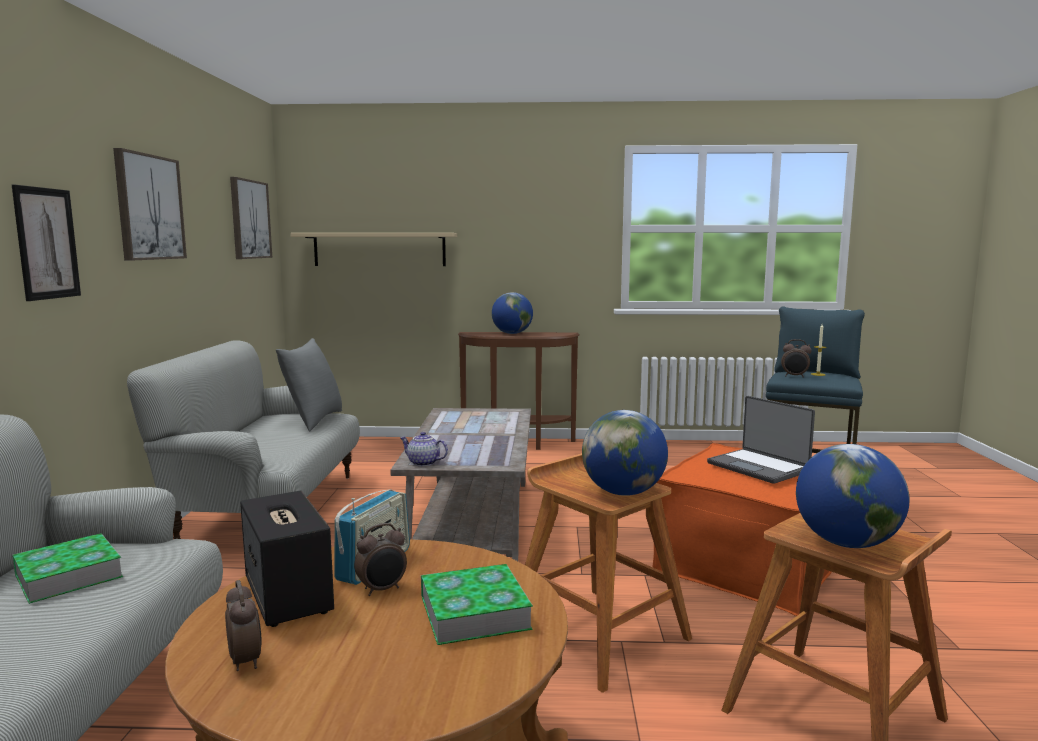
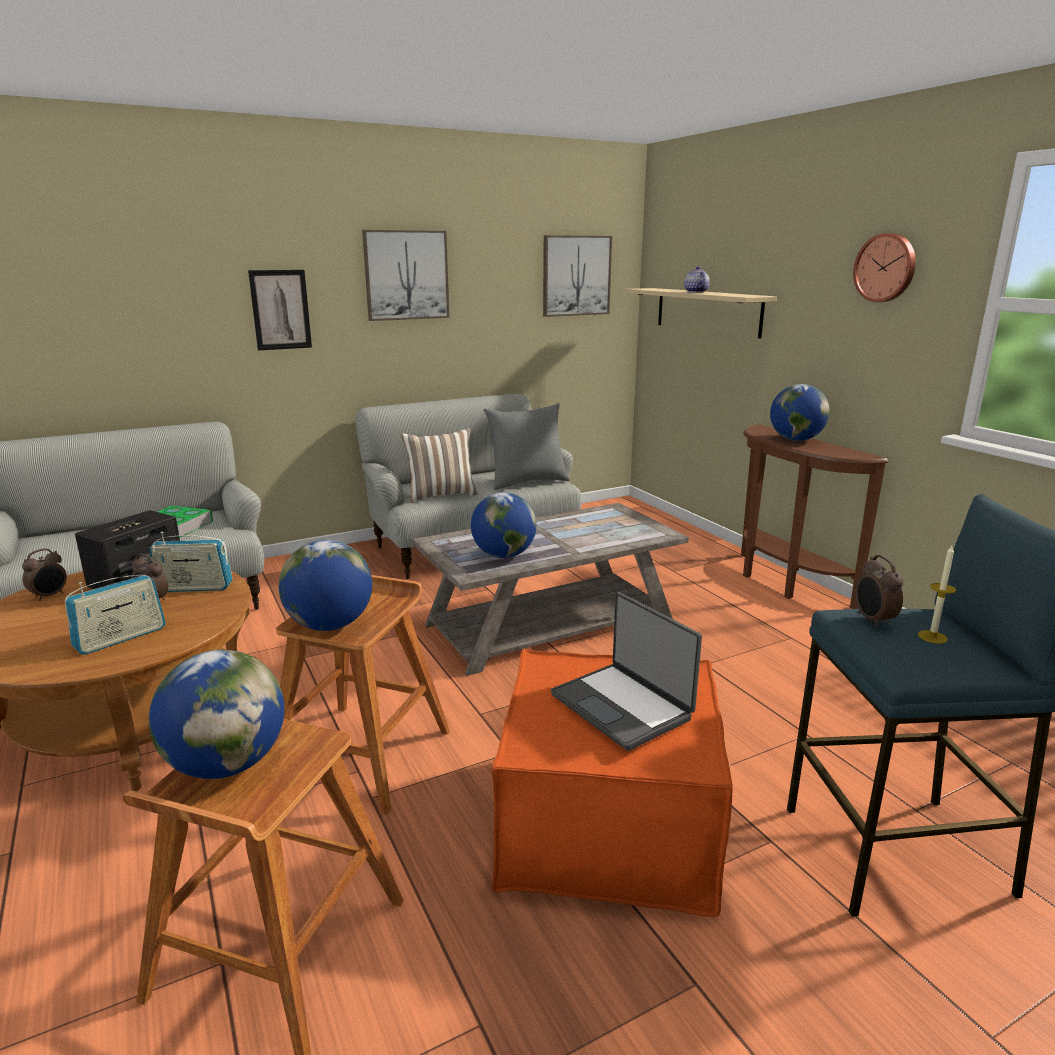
camera: 60 degrees right, 10 degrees up
teapot [400,432,448,466] -> teapot moved to [684,267,710,293]
book [421,564,533,645] -> radio [65,575,166,655]
laptop [707,396,815,484] -> laptop turned 60 degrees counterclockwise [551,592,702,751]
none -> pillow [401,428,478,502]
none -> globe [471,492,537,558]
none -> wall clock [853,233,916,302]

